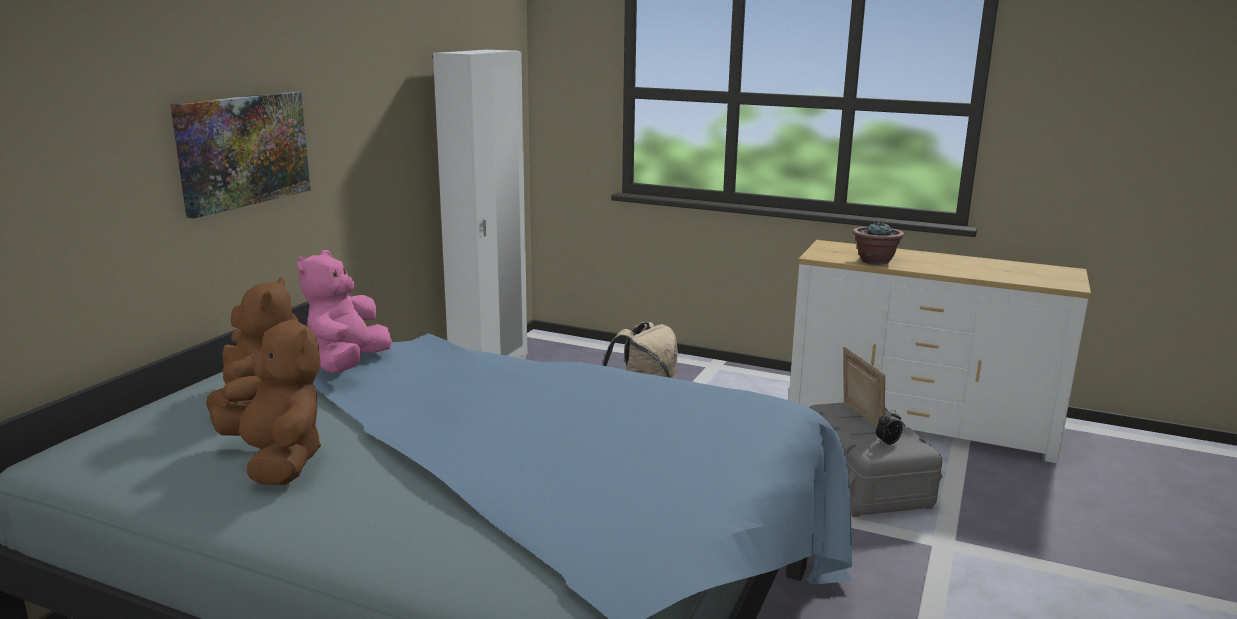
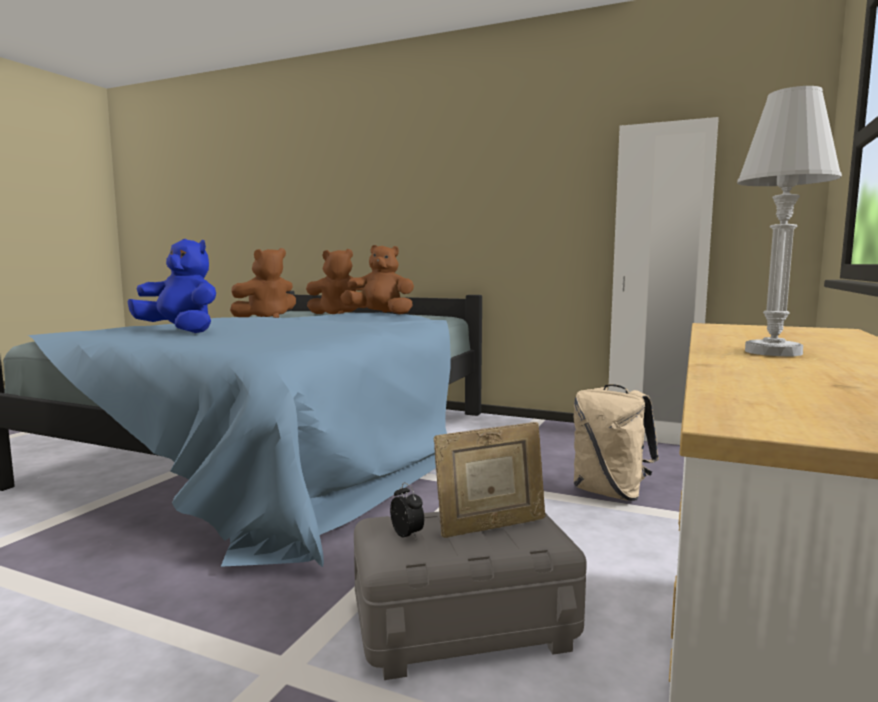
camera: 90 degrees right, 10 degrees down
picture [170,91,311,218] -> none
pink plush toy [297,250,392,373] -> brown plush toy [341,245,414,314]
potted plant [852,221,904,265] -> none
none -> blue plush toy [128,239,216,333]
none -> white table lamp [737,86,842,356]

